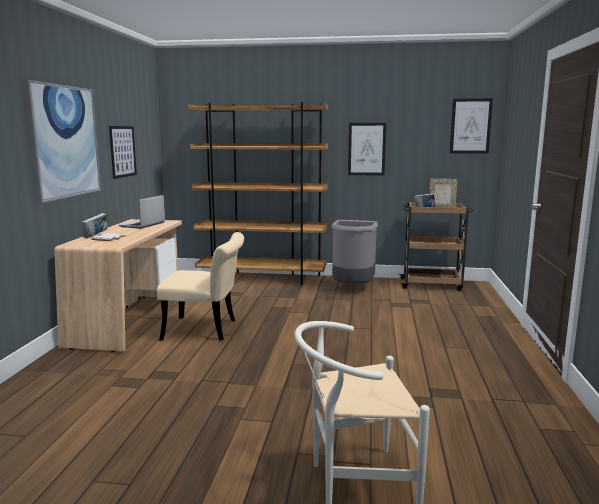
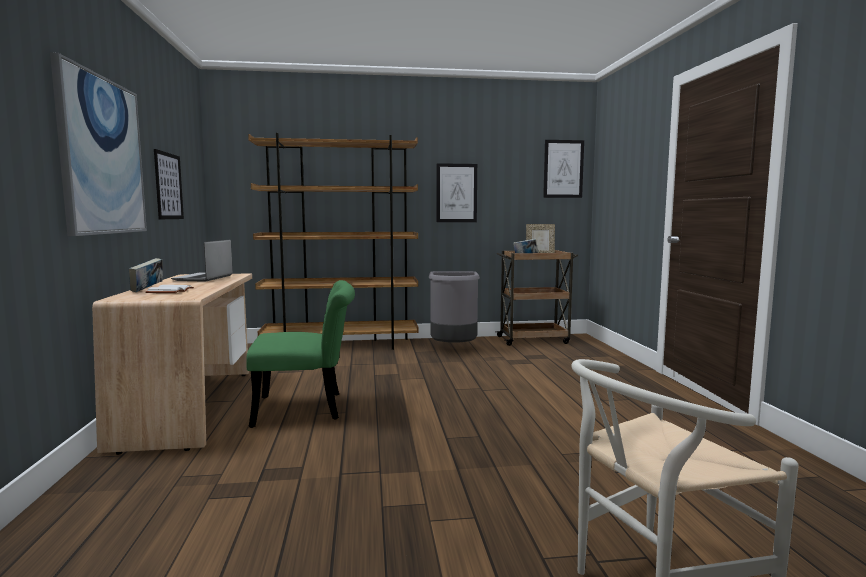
camera: 15 degrees left, 5 degrees down
beige chair [157,232,244,341] -> green chair [246,280,355,428]

